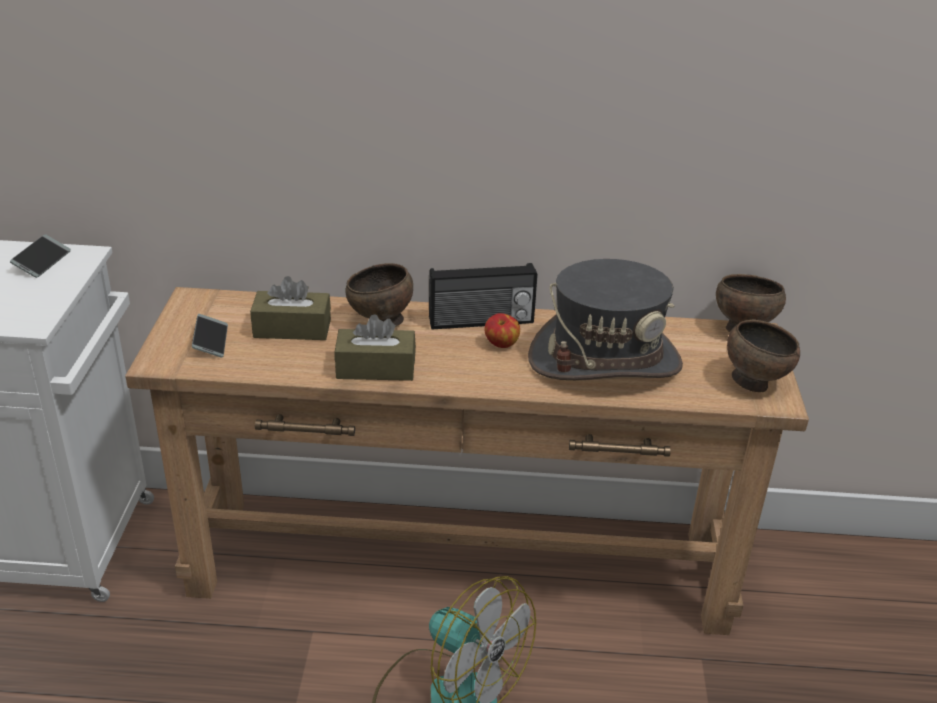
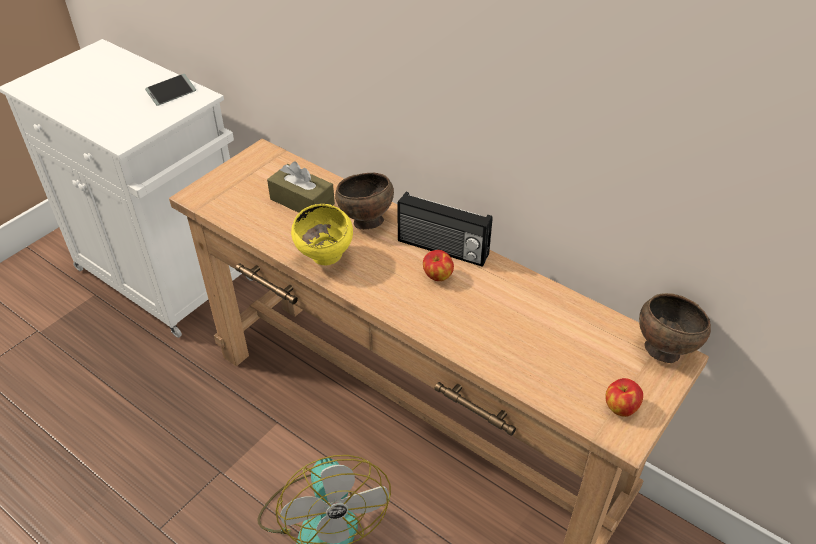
camera: 35 degrees right, 10 degrees up
phone [192,314,228,358] -> none
brown tissue box [334,314,416,381] -> yellow bowl [291,204,353,266]
grey hat [528,259,683,380] -> none
brown bowl [727,319,800,392] -> apple [605,378,643,417]

